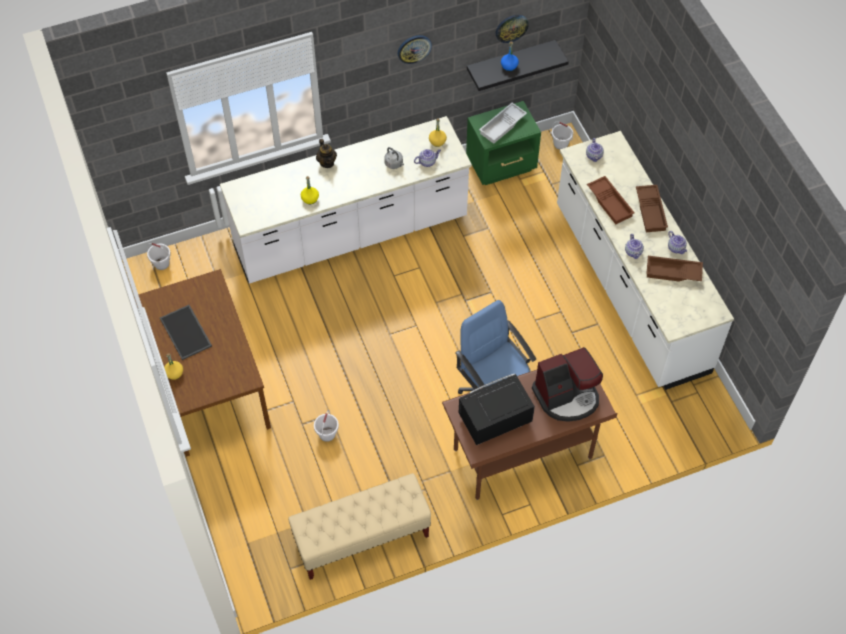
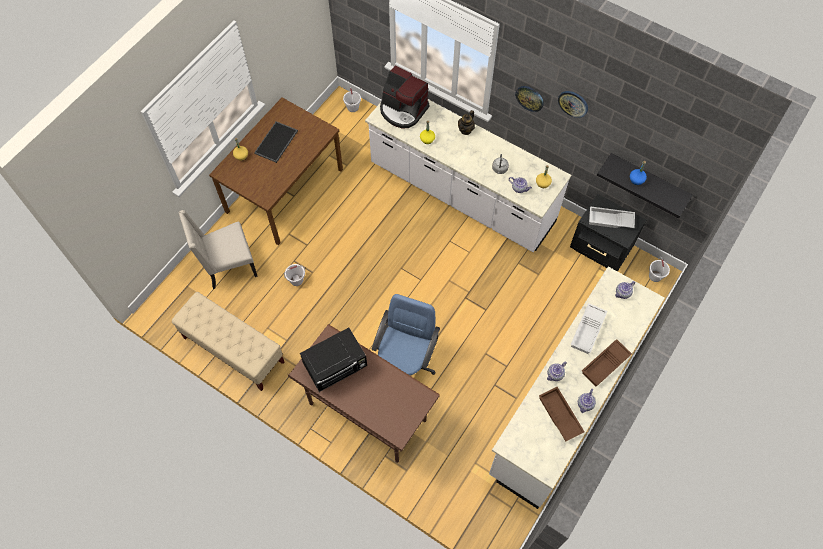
camera: 55 degrees right, 5 degrees up
black microwave [459,374,535,445] -> black microwave turned 120 degrees clockwise [300,328,367,392]
green nightstand [466,101,541,185] -> black nightstand [570,194,646,272]
wall clock [496,15,529,43] -> wall clock moved to [515,86,544,112]
coffee machine [532,347,603,422] -> coffee machine moved to [380,66,429,128]
brown tray [587,176,635,224] -> white tray [571,303,607,354]
none -> beige chair [178,210,258,289]

